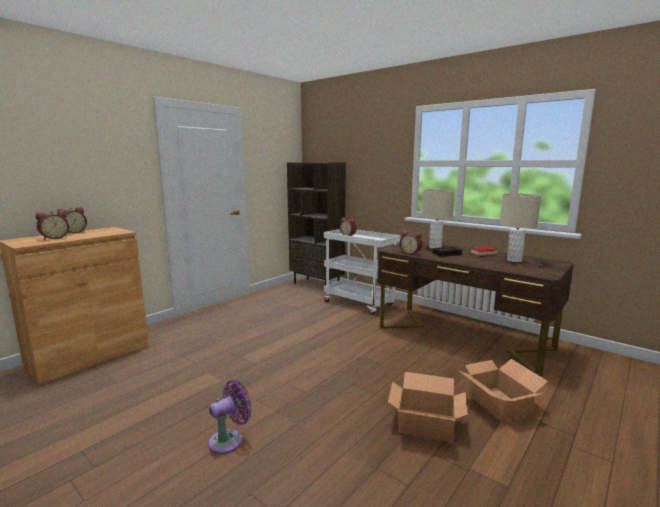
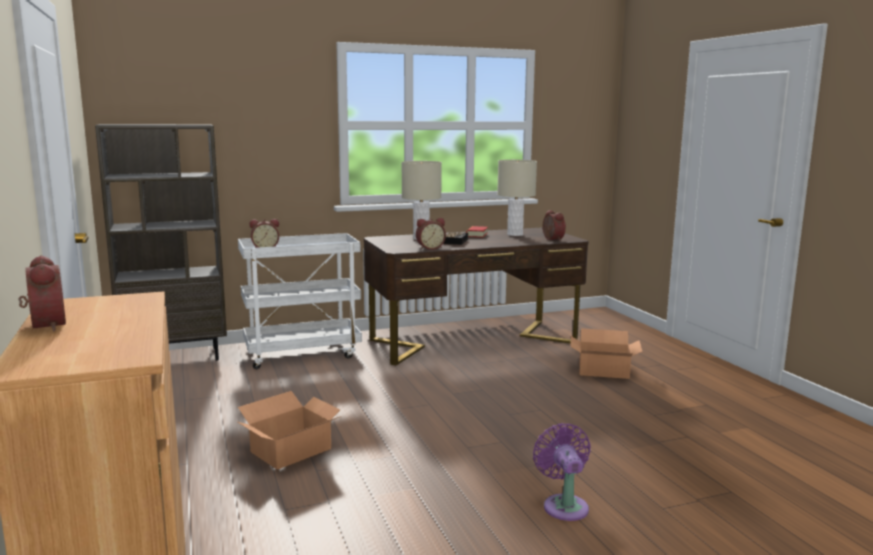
camera: 60 degrees left, 0 degrees up
alarm clock [36,211,69,240] -> alarm clock moved to [543,210,566,241]
cardboard box [388,372,468,442] -> cardboard box moved to [238,391,341,470]

